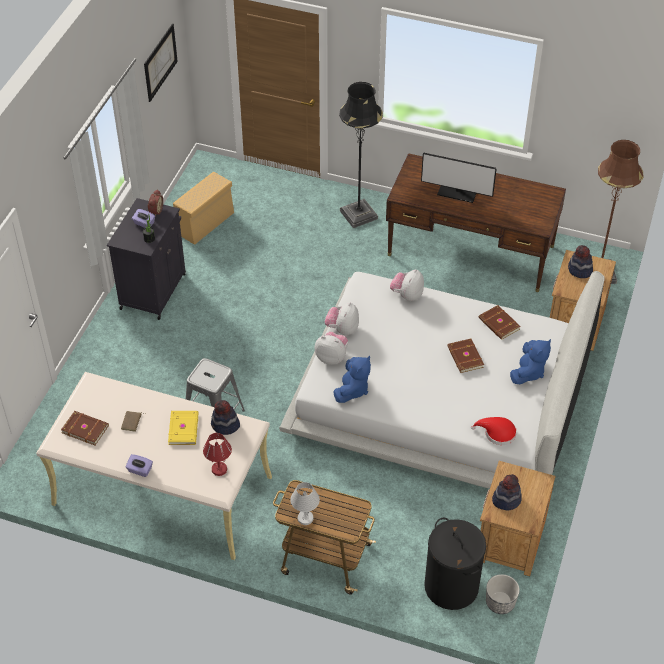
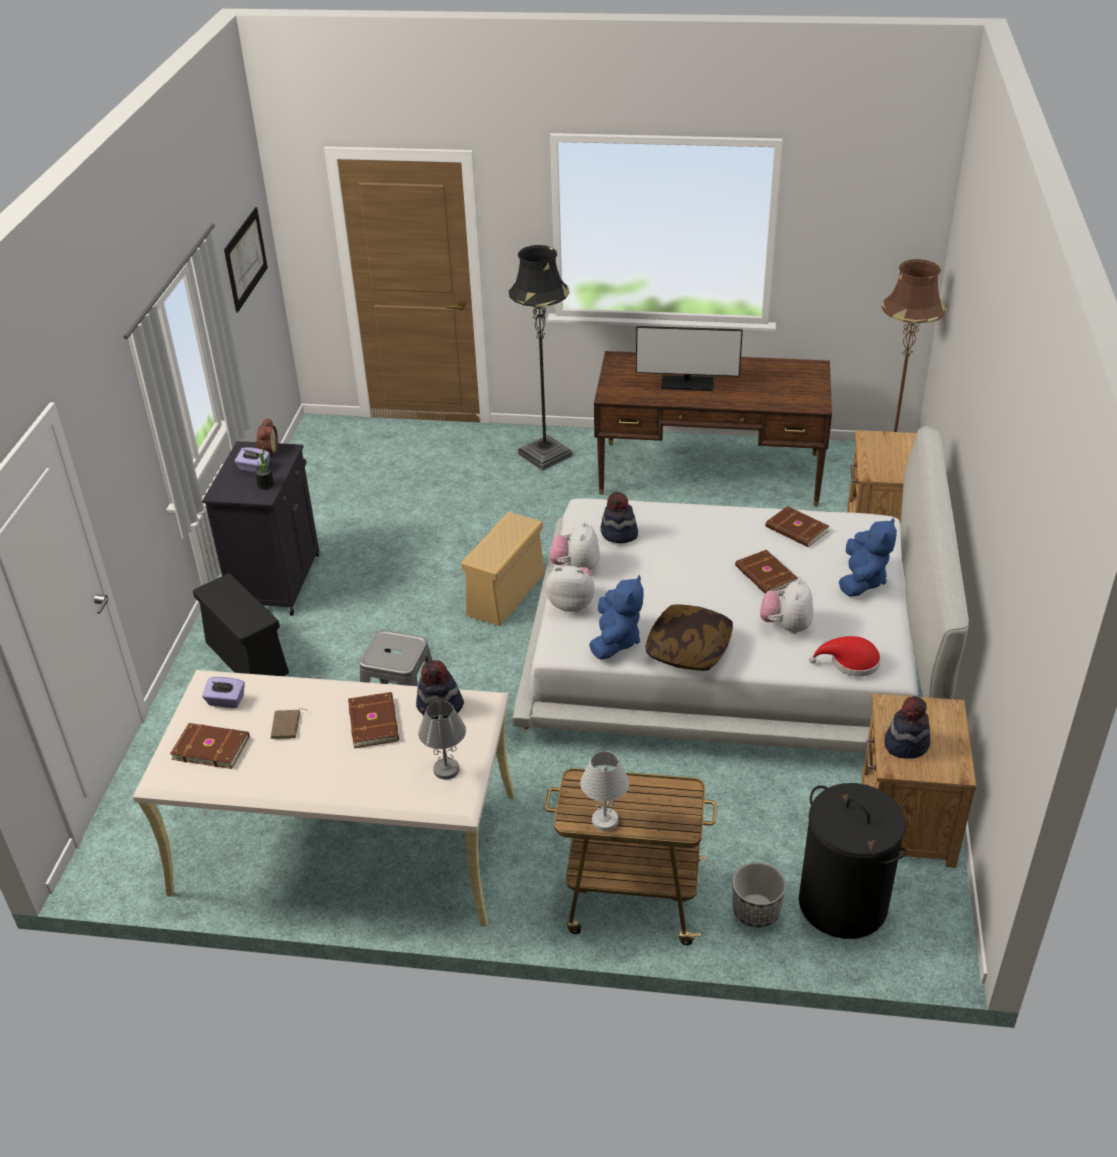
camera: 10 degrees left, 10 degrees down
purple tissue box [125,454,153,477] -> purple tissue box moved to [202,677,245,708]
yellow book [168,411,199,445] -> brown book [348,692,399,748]
beige storage box [173,172,234,245] -> beige storage box moved to [461,512,545,626]
red table lamp [203,433,232,476] -> grey table lamp [418,700,466,780]
plush toy [390,269,424,301] -> plush toy moved to [760,579,813,634]
planter [486,574,520,614] -> planter moved to [732,862,786,927]
hat [568,245,593,278] -> hat moved to [601,492,638,543]
none -> black storage box [193,573,289,676]
none -> pillow [646,604,733,671]

